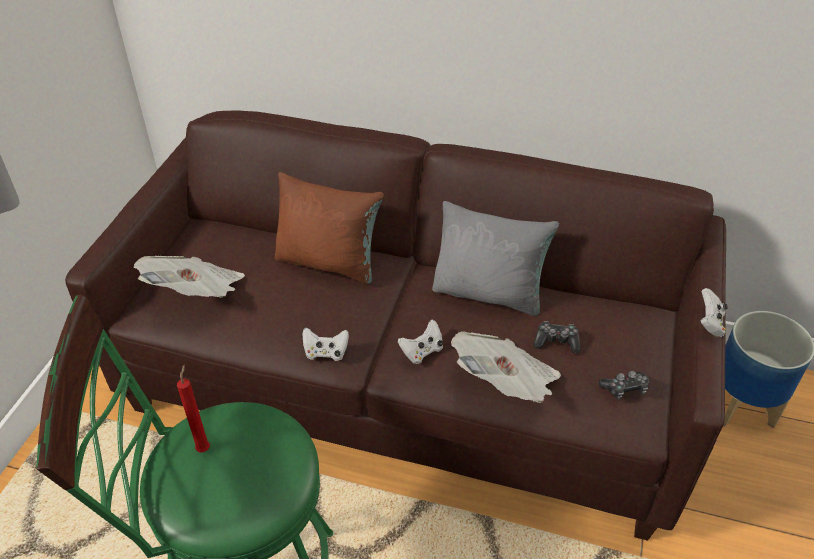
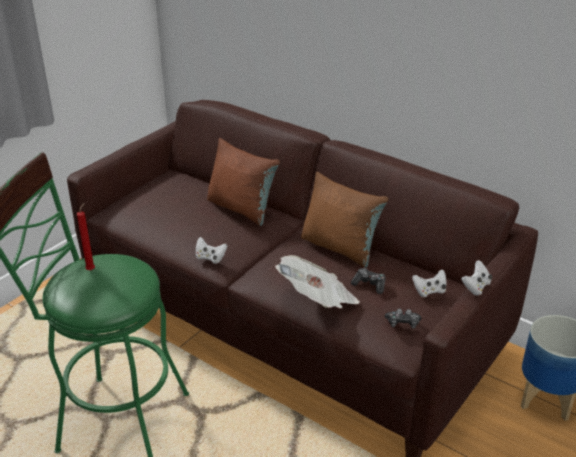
camera: 20 degrees right, 10 degrees down
newspaper [134,256,245,297] -> none
white game controller [398,319,443,364] -> white game controller moved to [412,269,447,297]
grey pillow [432,201,559,316] -> brown pillow [301,172,388,267]

